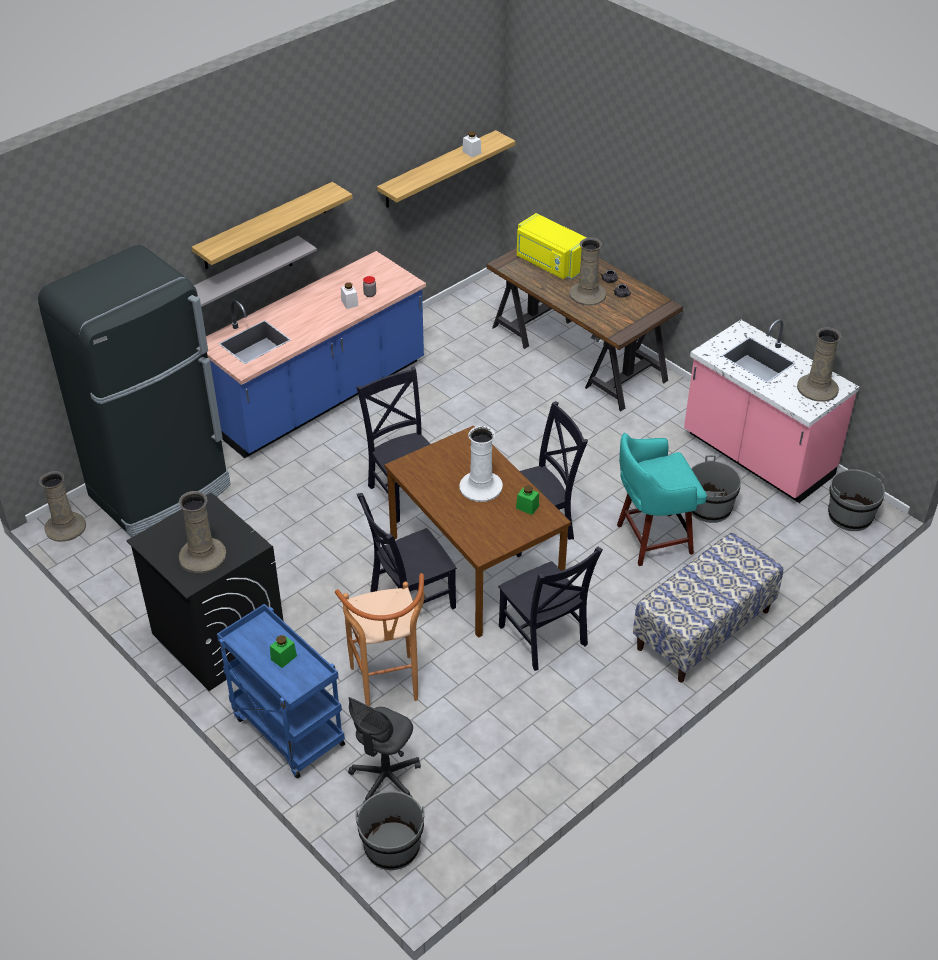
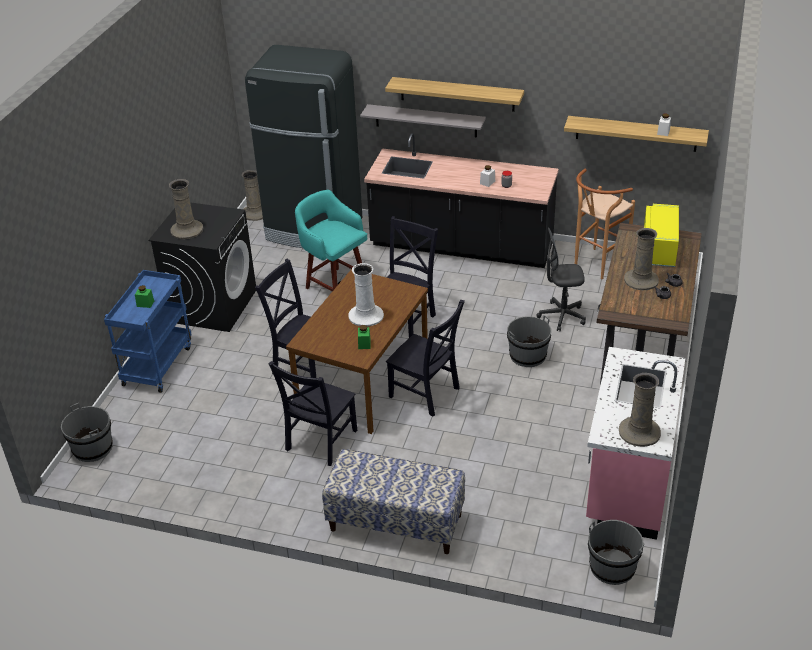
camera: 60 degrees right, 5 degrees down
blue counter [206,251,426,458] -> black counter [364,133,559,268]
brown stool [335,573,424,706] -> brown stool moved to [575,169,635,279]
grey office chair [348,697,421,803] -> grey office chair moved to [537,228,586,331]
turquoise stool [617,433,707,566] -> turquoise stool moved to [295,190,367,291]
grey bucket [691,455,741,523] -> grey bucket moved to [507,315,551,367]

